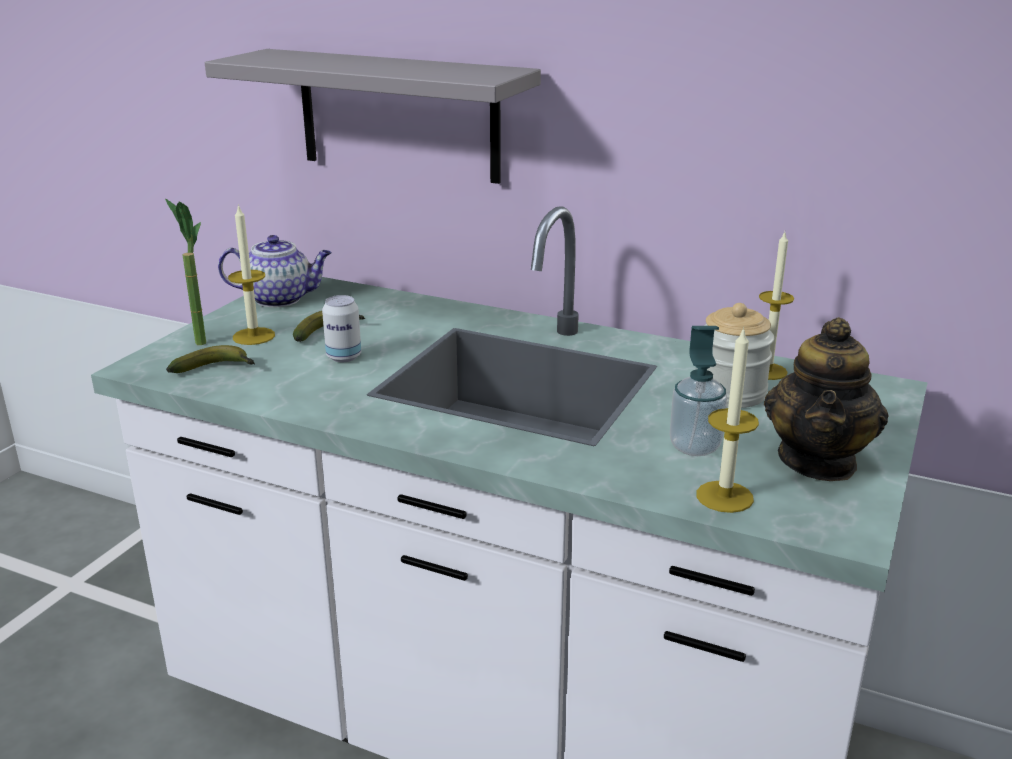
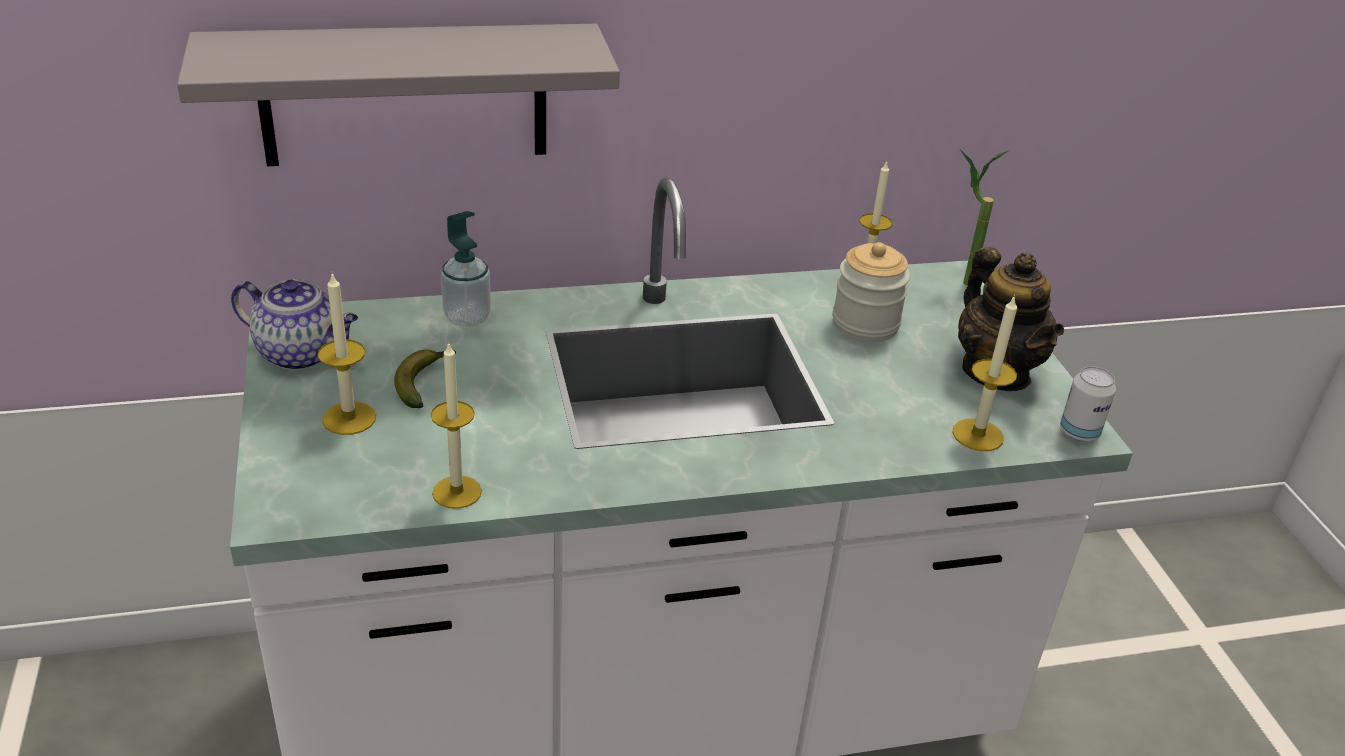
camera: 40 degrees left, 10 degrees up
potted plant [165,199,206,345] -> potted plant moved to [960,149,1010,286]
banana [166,345,255,373] -> none
teapot [218,235,332,307] -> teapot turned 60 degrees clockwise [231,280,358,370]
can [322,295,361,362] -> can moved to [1060,366,1116,442]
soap dispenser [670,326,727,456] -> soap dispenser moved to [441,211,491,327]
none -> candle [431,341,482,509]

